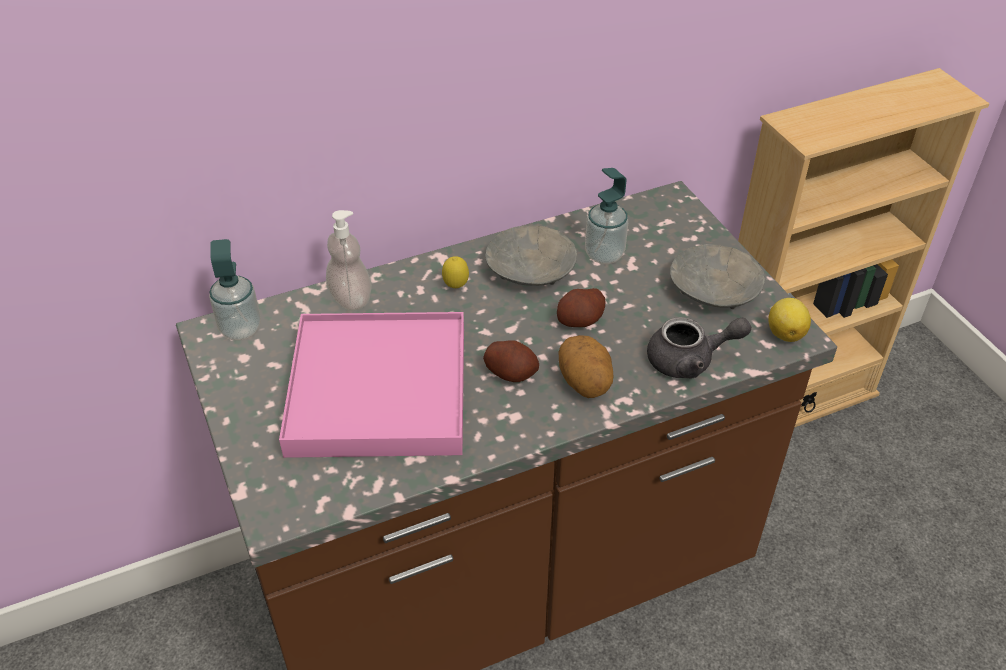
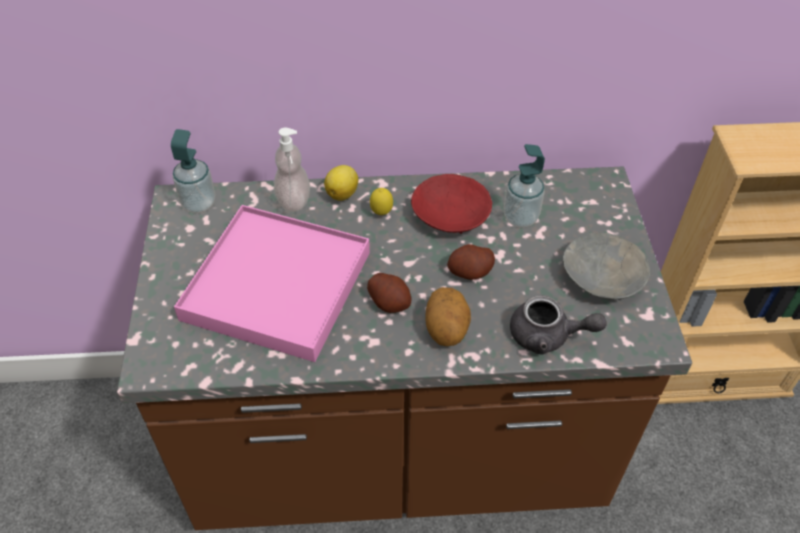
camera: 20 degrees right, 5 degrees up
grey bowl [485,226,577,286] -> red bowl [411,174,492,234]
lemon [768,298,811,342] -> lemon moved to [324,165,358,201]

